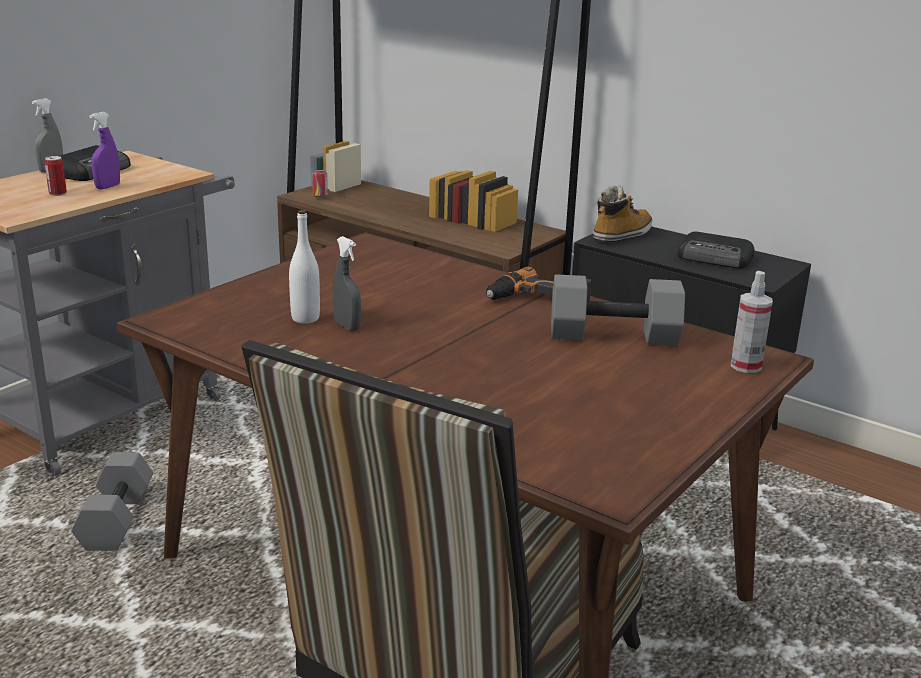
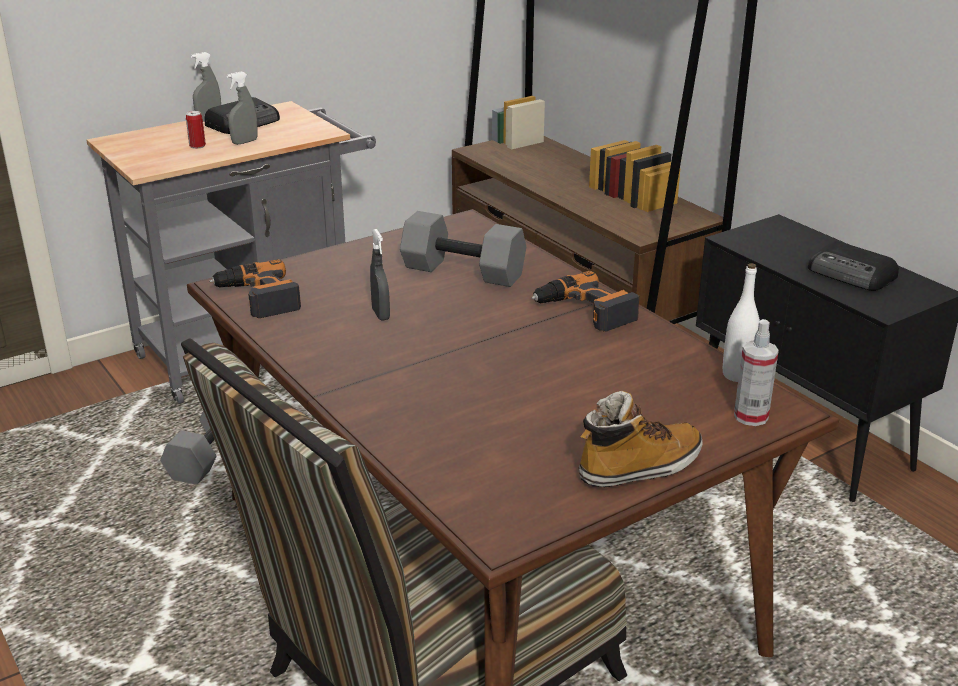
camera: 20 degrees right, 5 degrees up
purple spray bottle [89,112,120,189] -> grey spray bottle [227,71,258,145]
white bottle [289,210,320,324] -> white bottle moved to [723,263,760,382]
can [312,170,328,198] -> none
grey dumbbell [551,274,685,345] -> grey dumbbell moved to [400,211,526,287]
boot [593,185,652,242] -> boot moved to [578,391,703,487]
none -> power drill [209,259,301,318]

